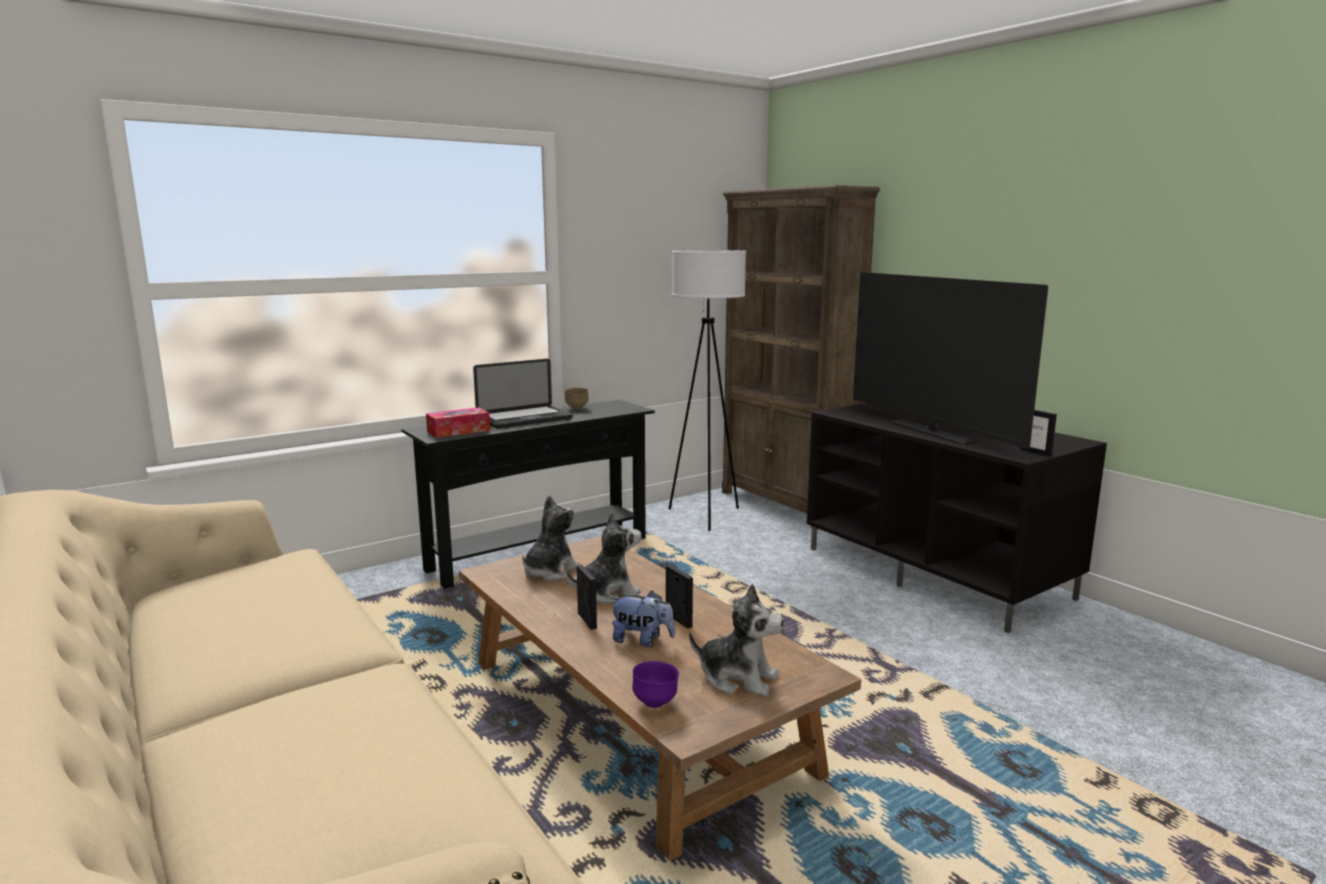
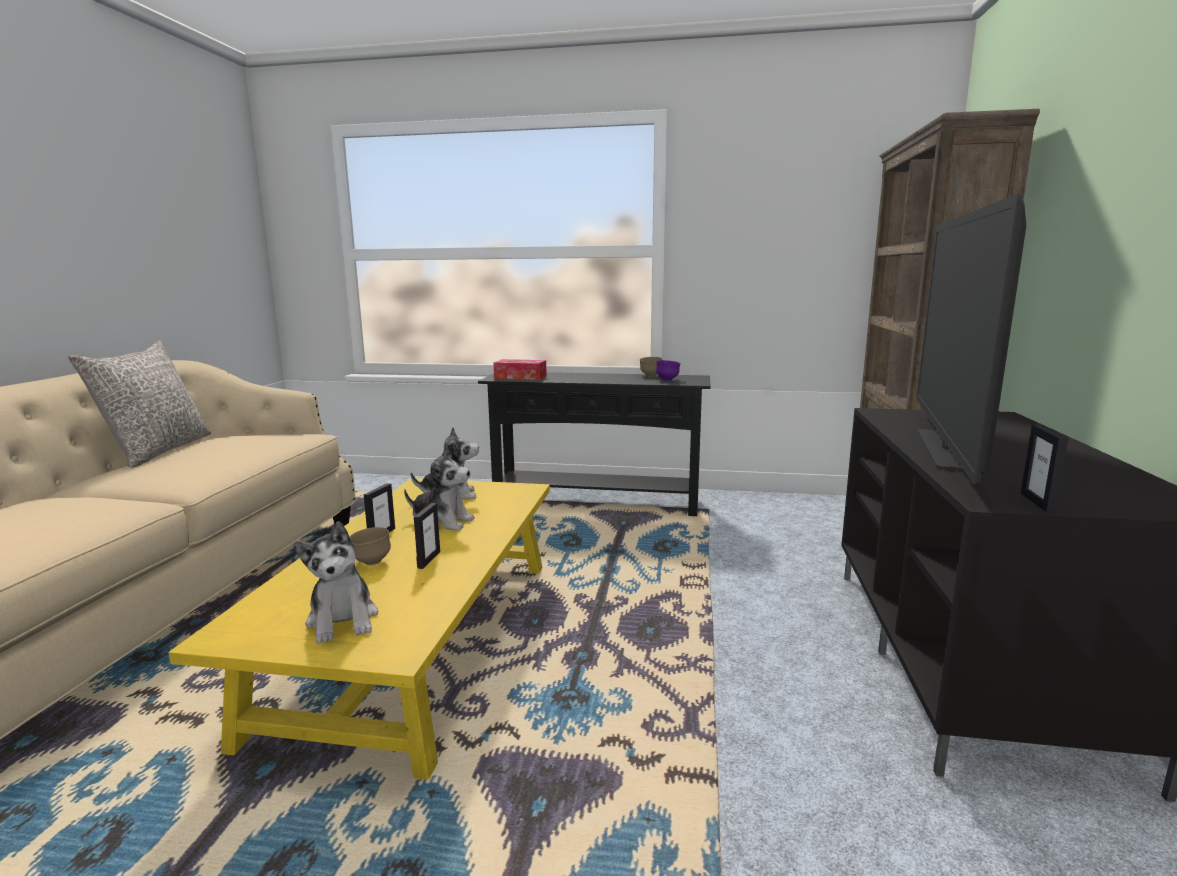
camera: 45 degrees right, 0 degrees up
brown coffee table [459,536,861,860] -> yellow coffee table [169,478,550,780]
laptop [473,359,573,429] -> none
plush toy [611,591,675,647] -> brown bowl [350,527,391,565]
purple bowl [632,661,679,708] -> purple bowl moved to [656,360,681,381]
white floor lamp [669,250,746,531] -> none
none -> grey pillow [68,341,211,468]

